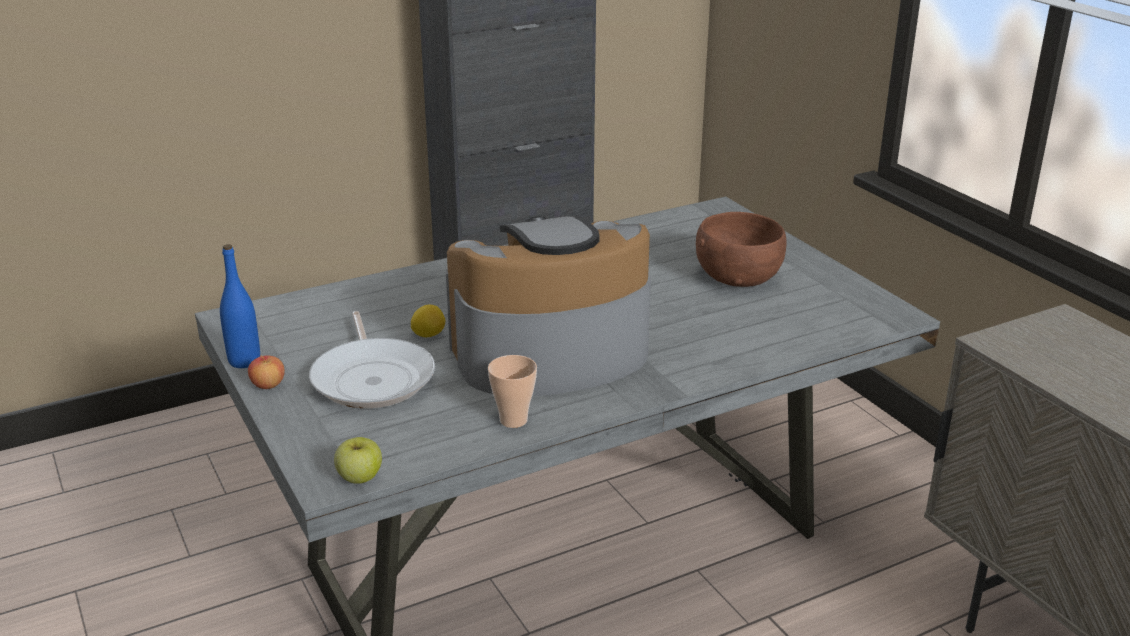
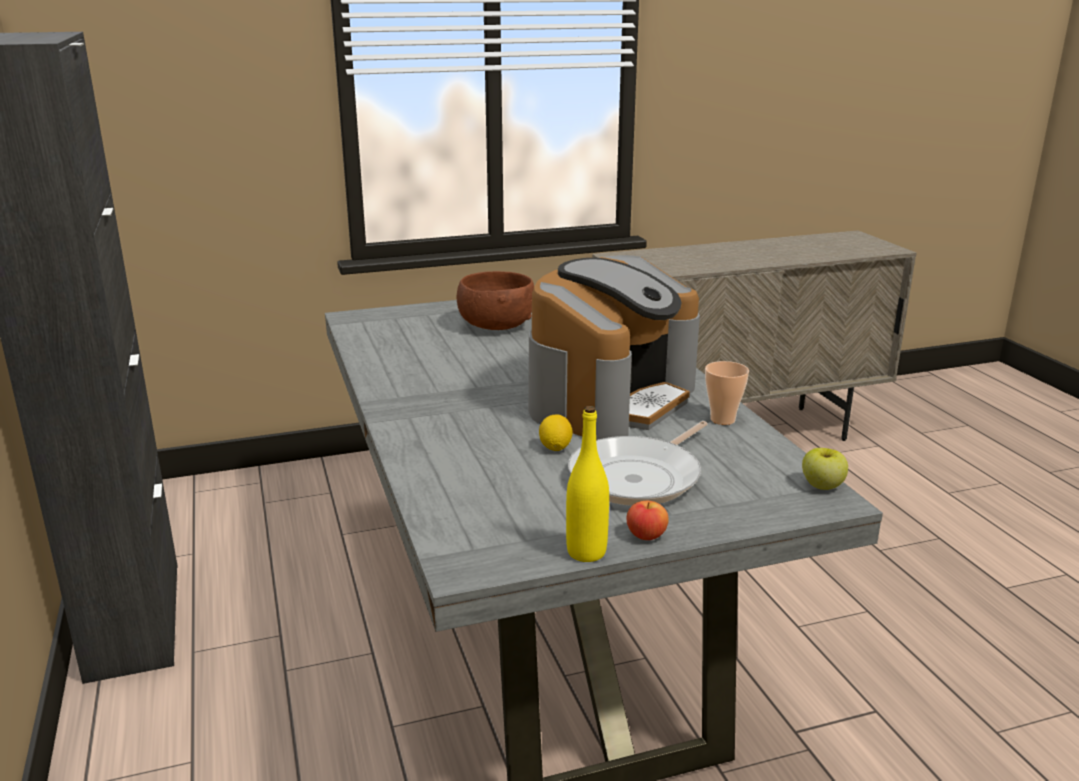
camera: 80 degrees left, 5 degrees down
blue bottle [220,244,260,368] -> yellow bottle [566,406,609,562]
frying pan [309,311,435,408] -> frying pan turned 135 degrees clockwise [568,421,708,506]
coffee machine [446,216,651,396] -> coffee machine turned 135 degrees counterclockwise [528,255,700,440]

